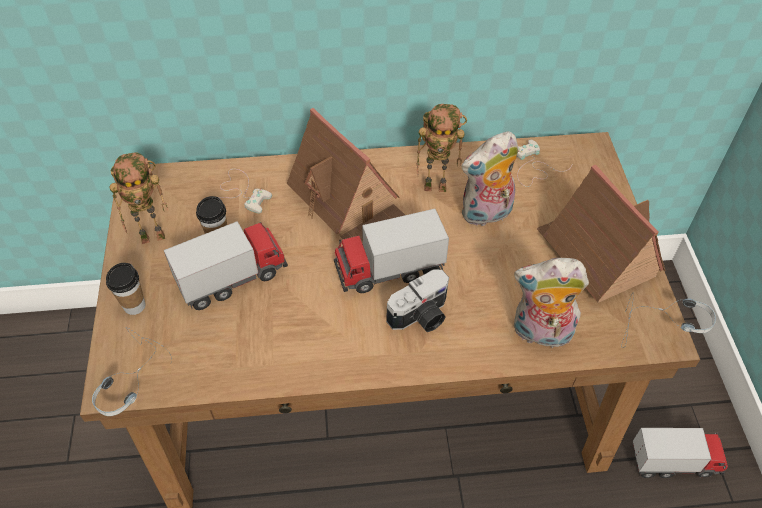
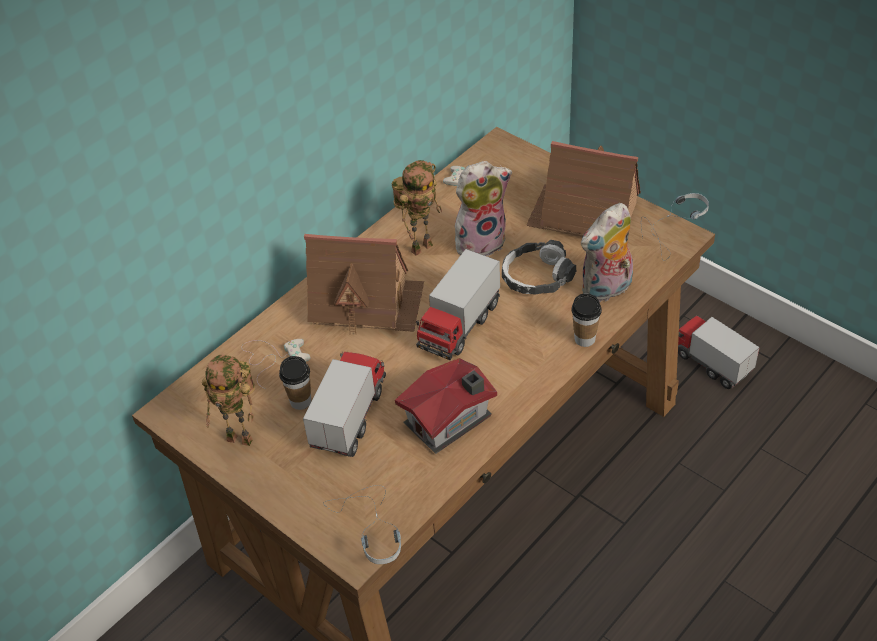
camera: 40 degrees left, 5 degrees down
cup [106,263,145,315] -> cup moved to [571,293,602,347]
toy robot [110,152,168,244] -> toy robot turned 75 degrees clockwise [202,355,255,446]
camera [386,269,449,332] -> none
plush toy [462,131,519,227] -> plush toy turned 135 degrees counterclockwise [455,161,512,257]
toy truck [633,428,728,478] -> toy truck turned 90 degrees counterclockwise [678,316,760,389]
none -> toy house [395,358,497,454]
none -> headphones [502,240,576,294]

